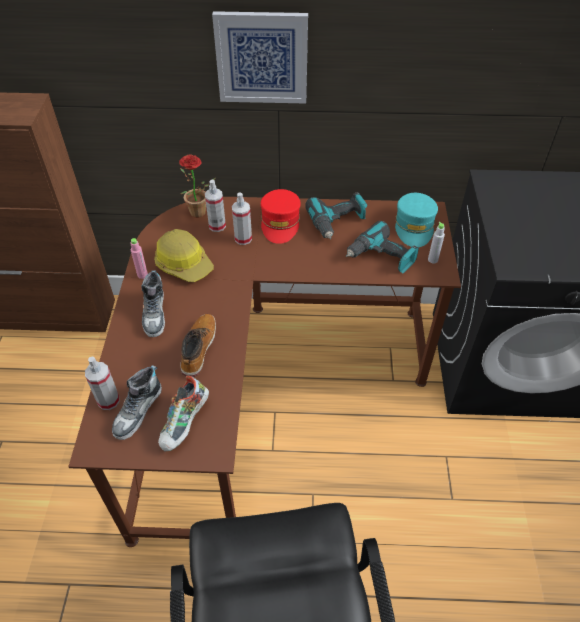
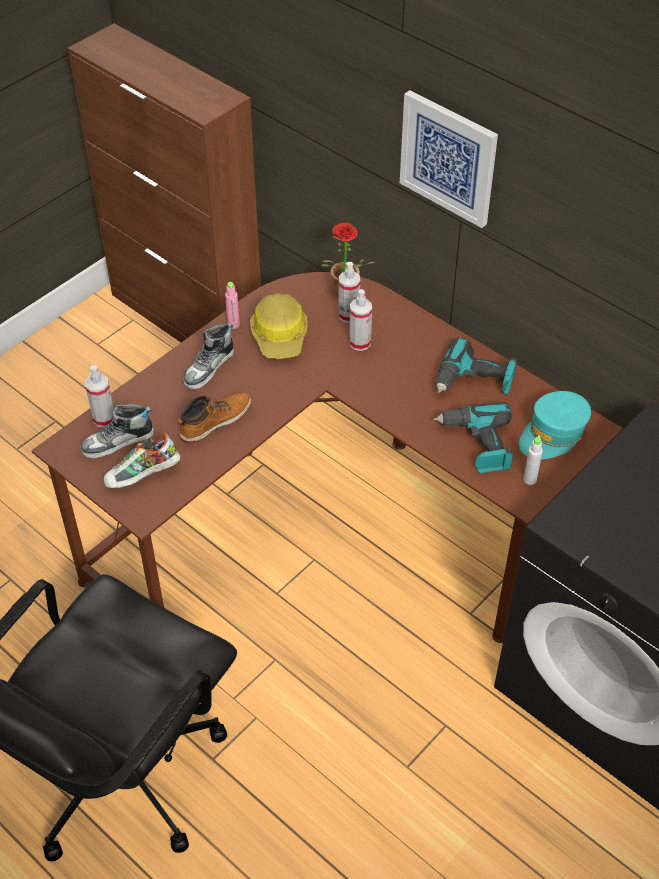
camera: 40 degrees right, 0 degrees up
red cap [261,189,301,244] -> none

